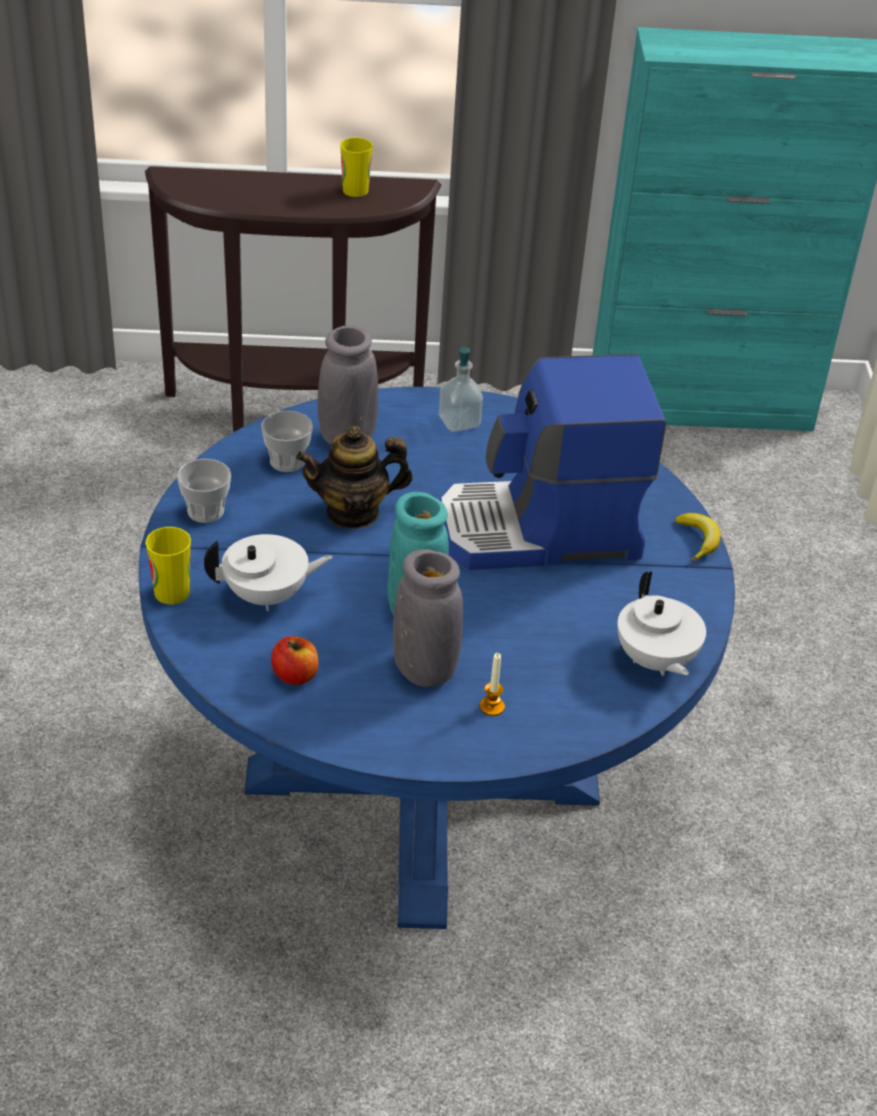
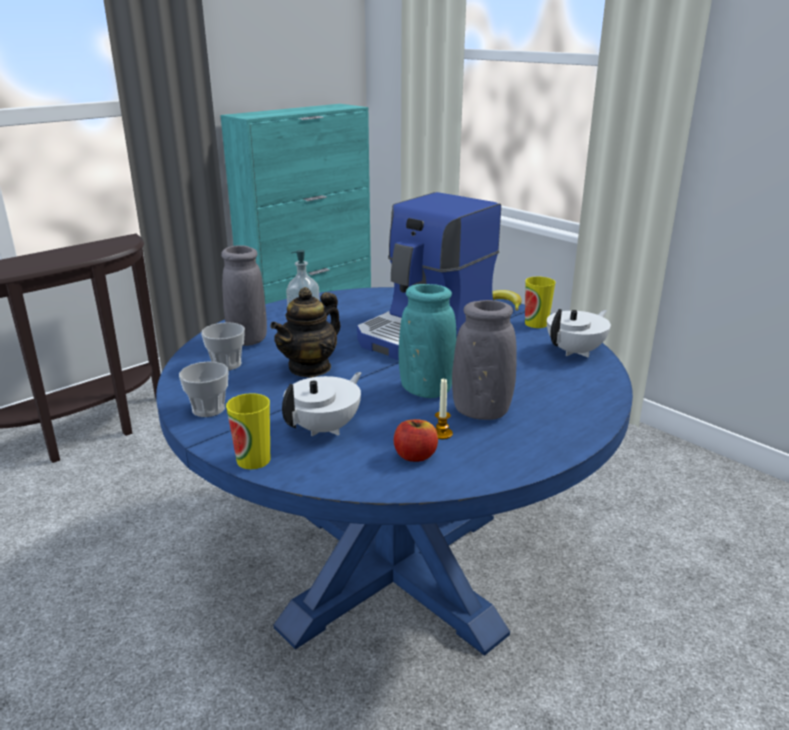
camera: 40 degrees left, 15 degrees down
cup [340,138,373,197] -> cup moved to [525,277,556,328]
candle [480,653,505,716] -> candle moved to [435,378,453,439]
white teapot [617,571,706,676] -> white teapot turned 75 degrees counterclockwise [547,309,611,357]

